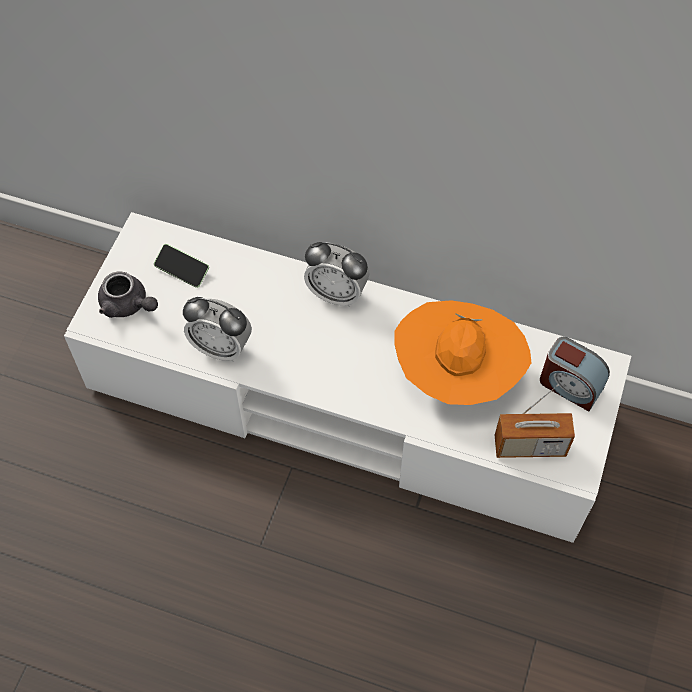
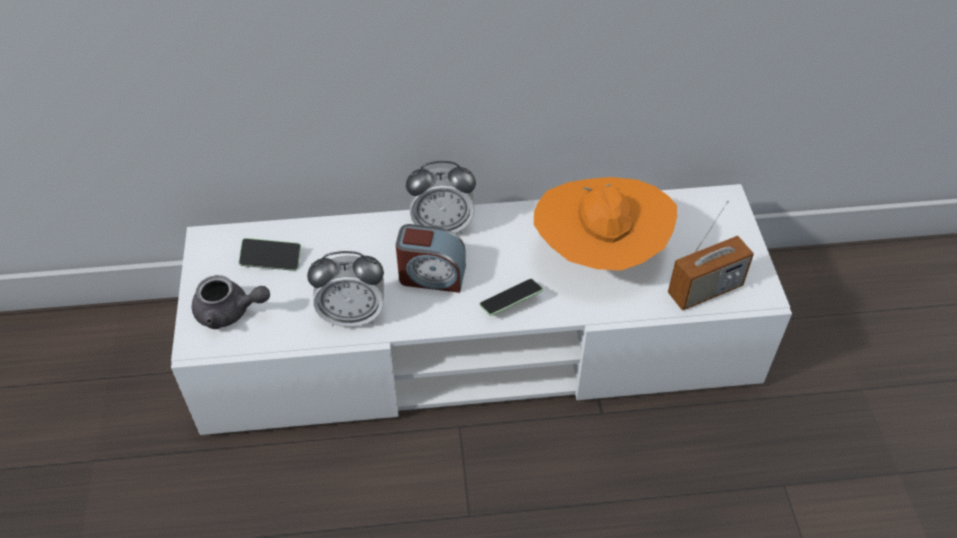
camera: 25 degrees left, 10 degrees down
alarm clock [540,337,610,411] -> alarm clock moved to [396,224,466,293]
none -> phone [479,279,543,316]

